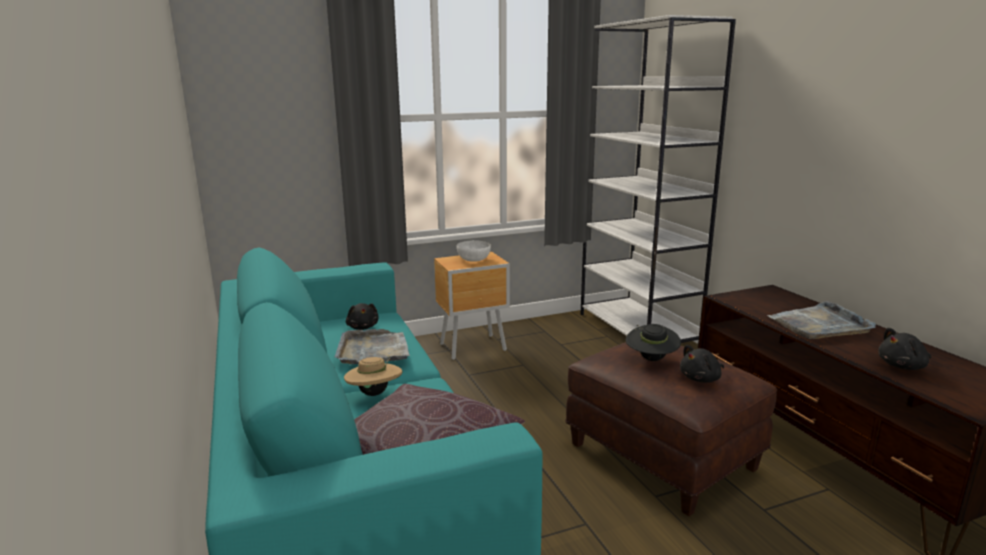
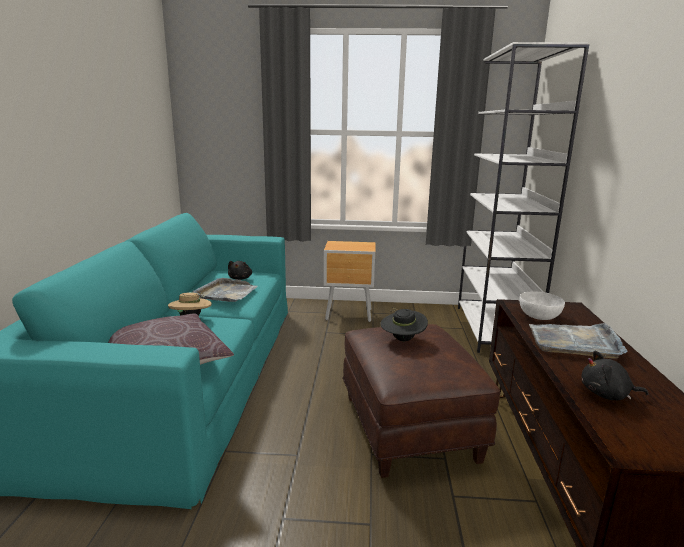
camera: 25 degrees right, 0 degrees up
white bowl [457,240,491,262] -> white bowl moved to [519,291,565,320]
black plush toy [680,345,724,383] -> none

